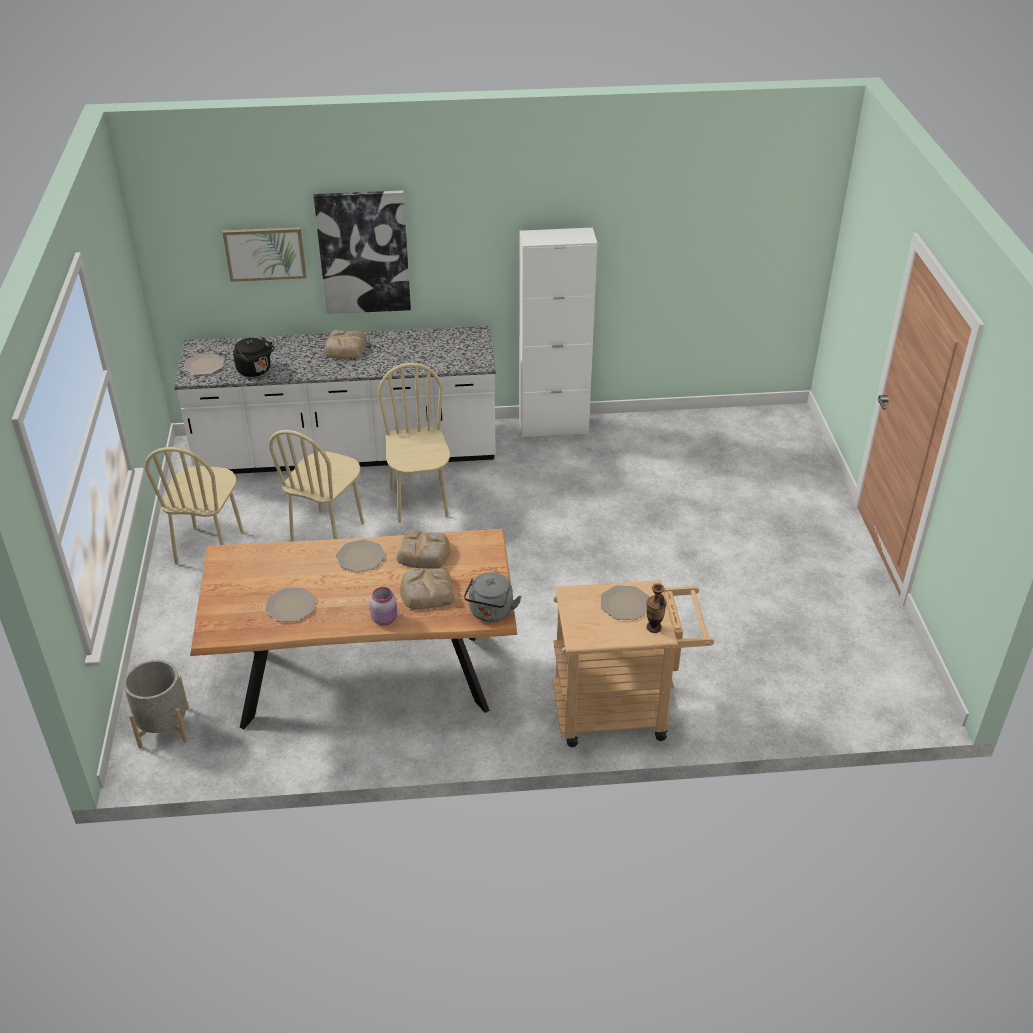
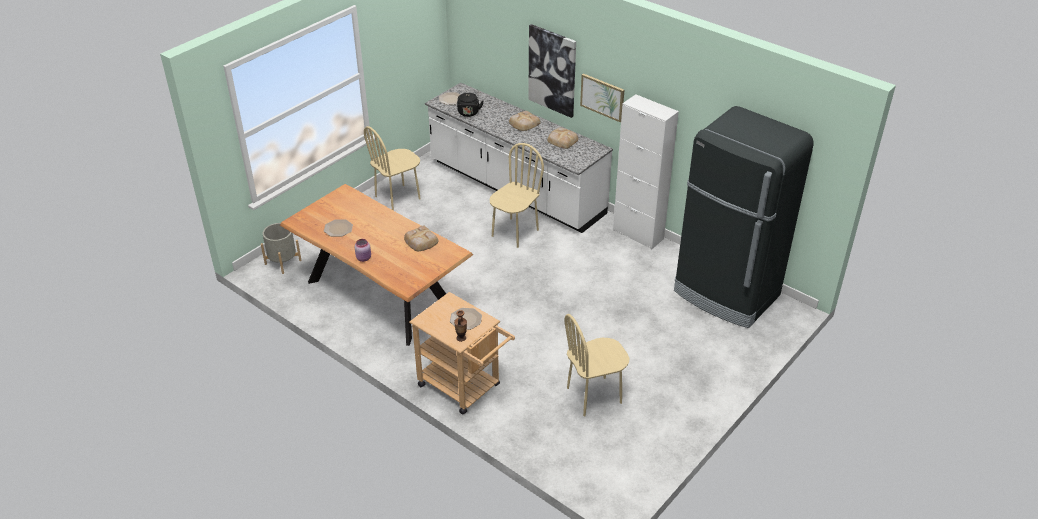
camera: 45 degrees right, 0 degrees up
picture [222,227,306,282] -> picture moved to [580,74,624,122]
beige chair [269,430,364,542] -> beige chair moved to [565,314,629,416]
plate [336,539,385,572] -> none
bread [400,568,455,609] -> bread moved to [547,127,579,149]
grey kettle [464,572,522,622] -> none
none -> black fridge [674,106,814,328]

